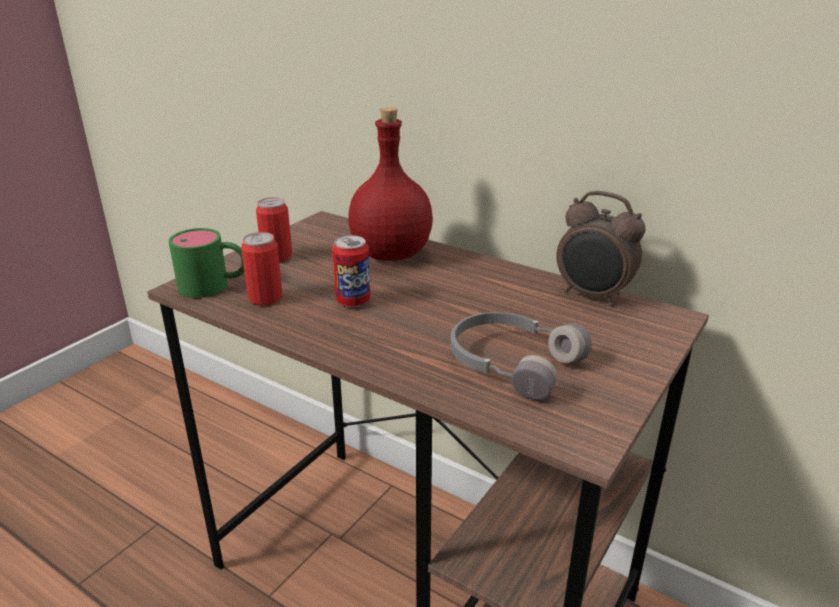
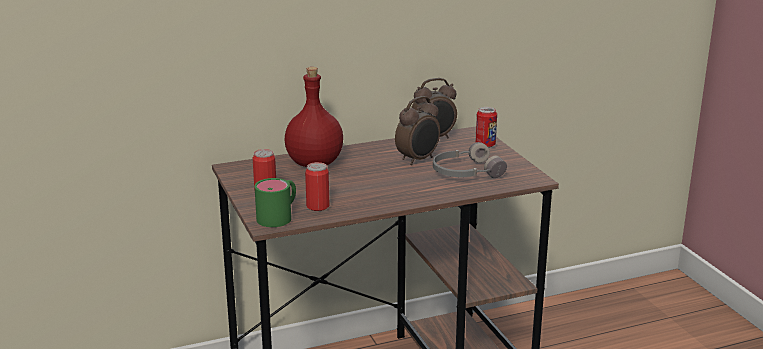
camera: 55 degrees left, 5 degrees down
can [332,235,370,307] -> can moved to [475,107,497,148]
none -> alarm clock [395,96,440,165]

